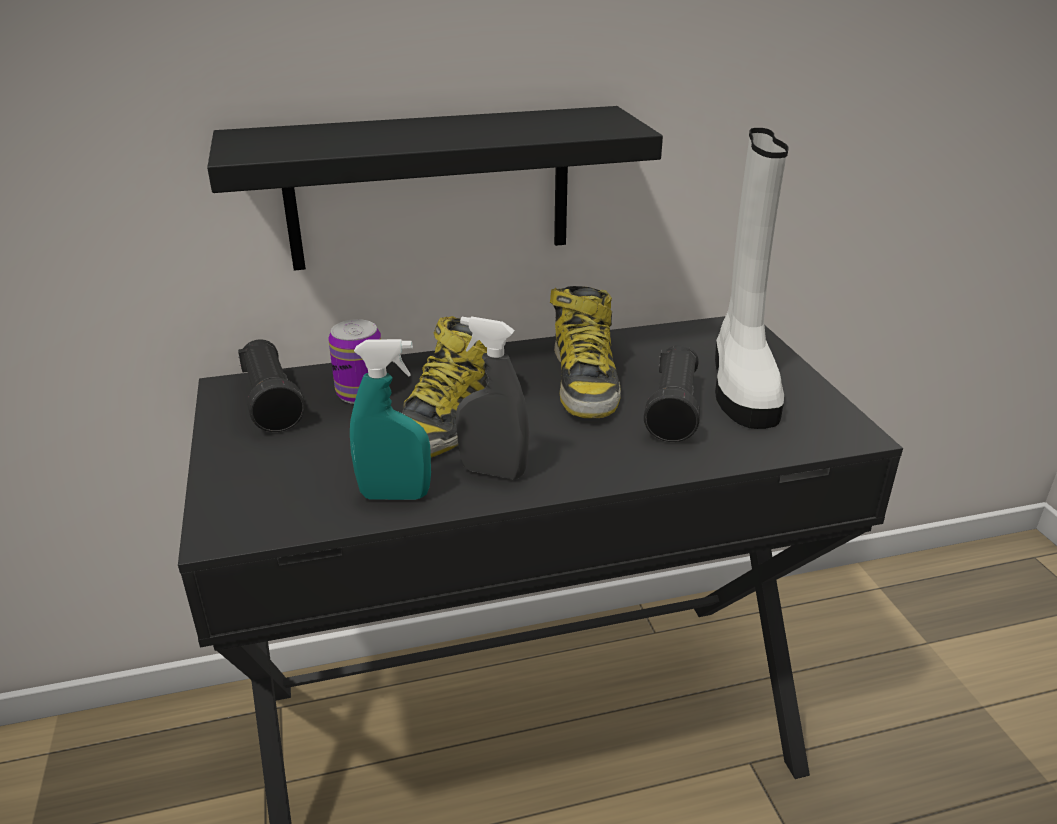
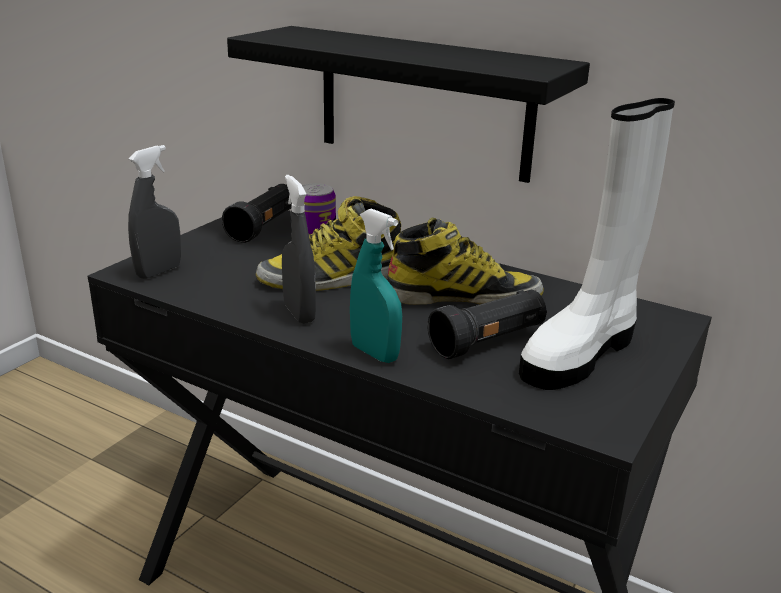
camera: 45 degrees right, 5 degrees down
turquoise spray bottle [350,339,431,500] -> turquoise spray bottle moved to [350,209,402,363]
boot [550,286,621,418] -> boot turned 135 degrees counterclockwise [387,217,544,305]
none -> grey spray bottle [128,145,181,279]

